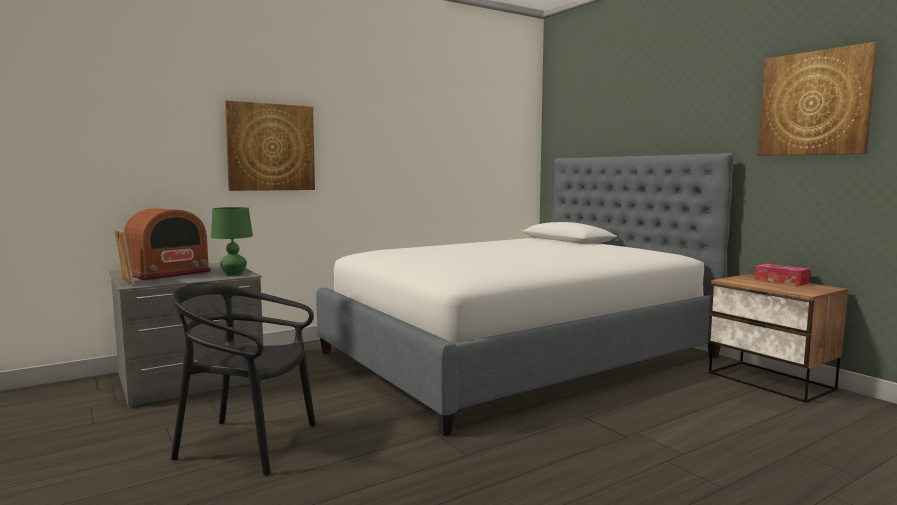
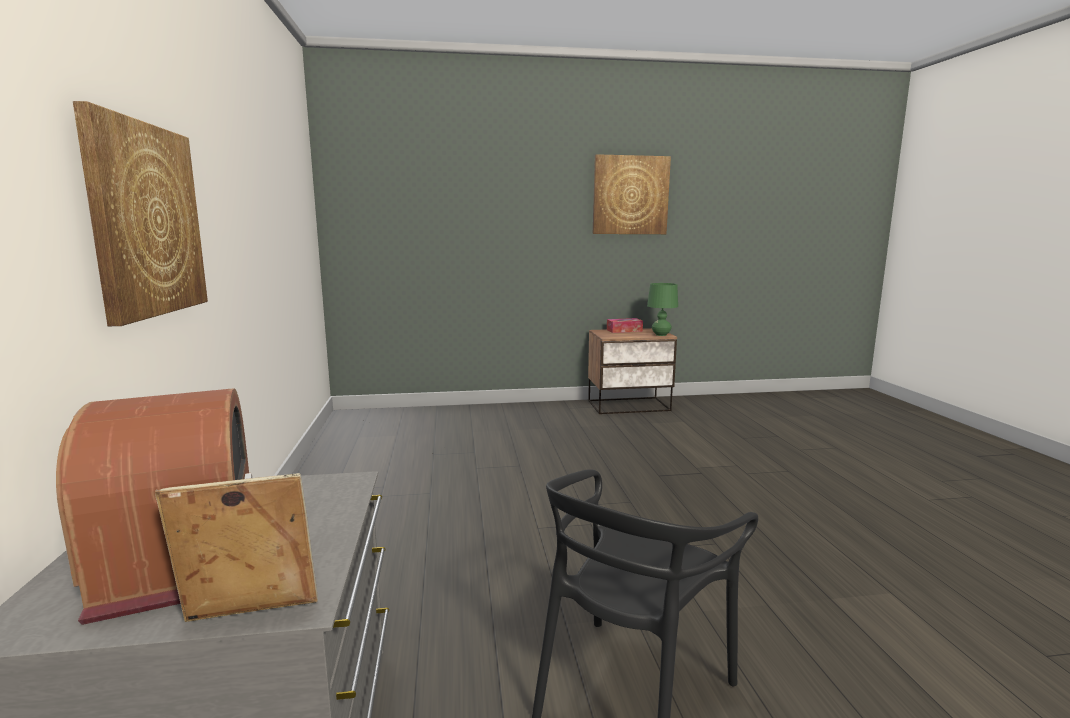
camera: 65 degrees left, 5 degrees up
green table lamp [211,207,253,275] -> green table lamp moved to [647,283,678,336]
bed [316,153,734,436] -> none

